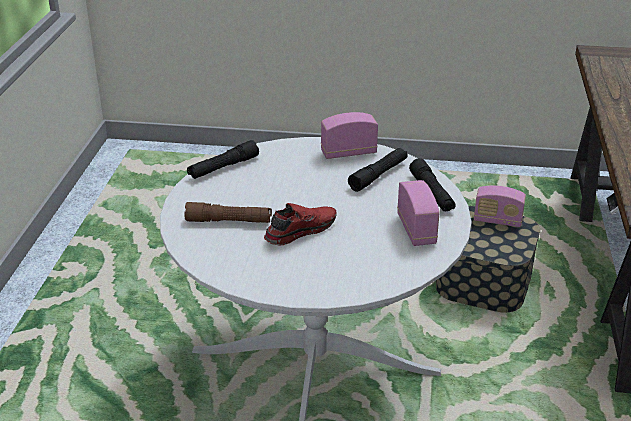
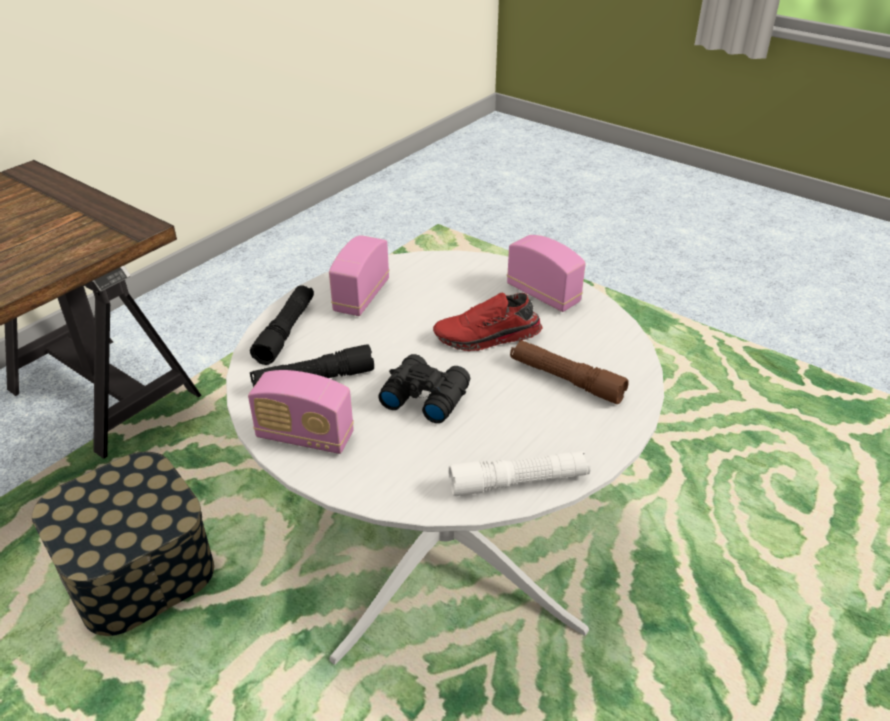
camera: 150 degrees left, 5 degrees up
black flashlight [187,140,259,179] -> white flashlight [448,451,591,496]
radio [474,186,526,227] -> radio moved to [507,235,586,312]
none -> black binoculars [378,354,470,423]

